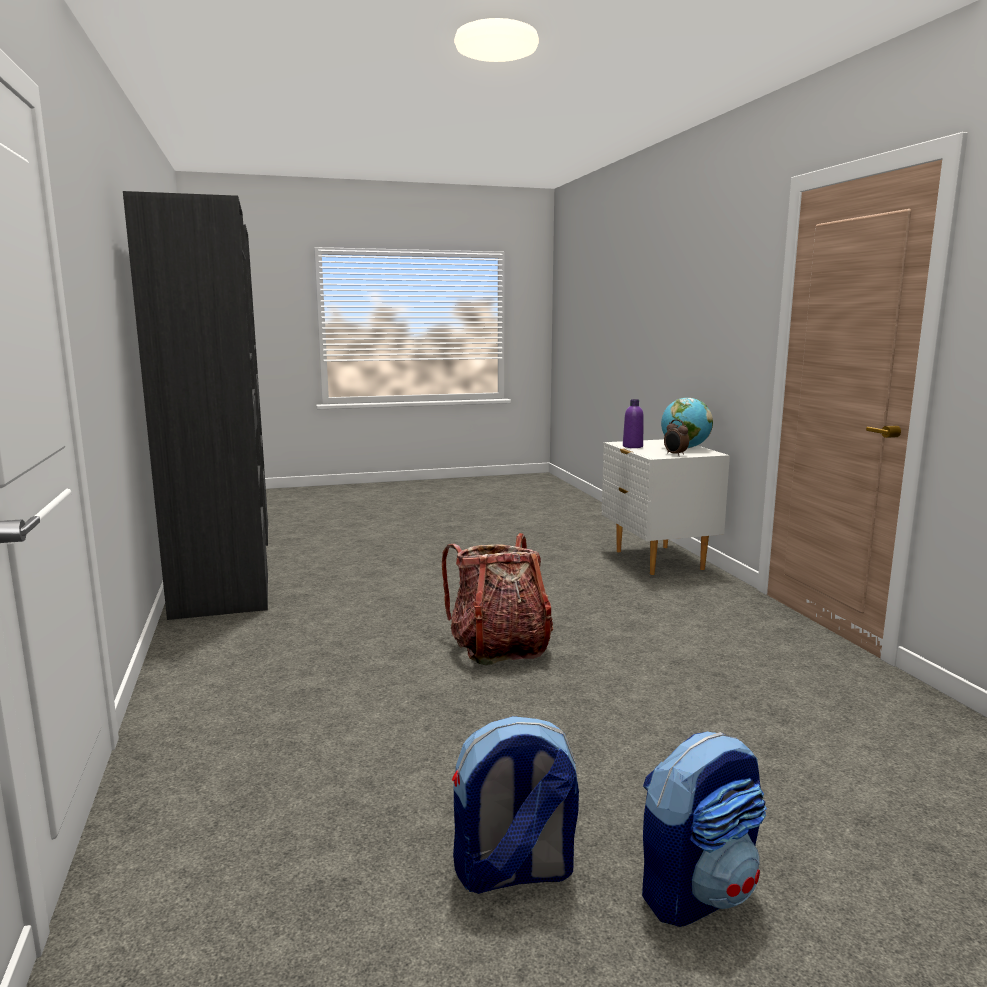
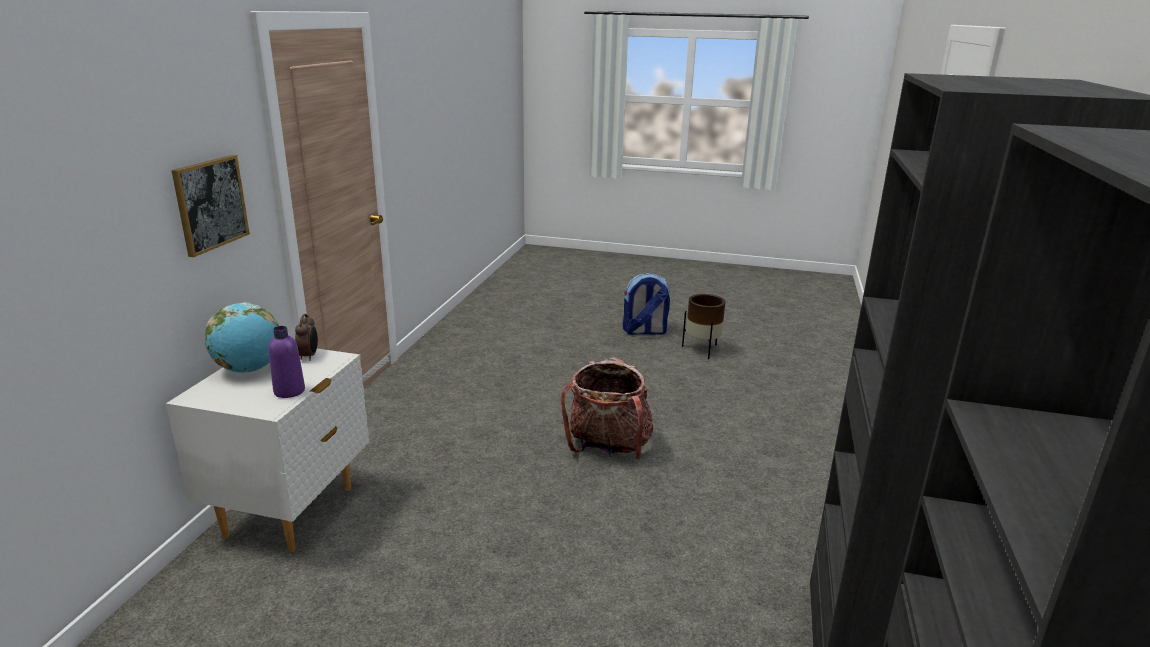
camera: 150 degrees left, 10 degrees up
backpack [452,716,579,894] -> brown planter [682,294,726,359]
none -> picture [171,155,250,257]

